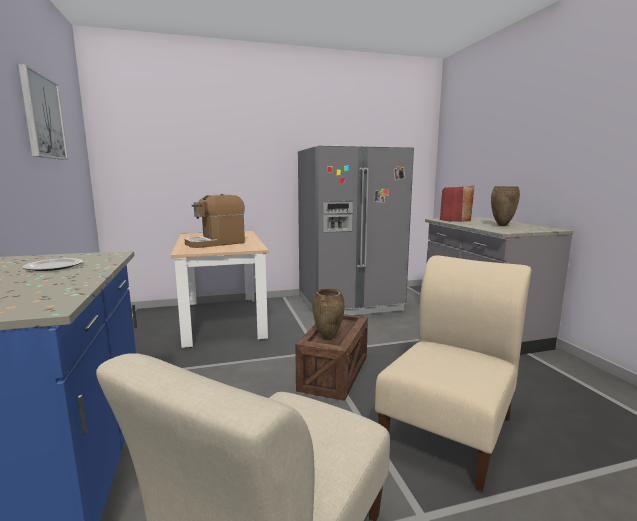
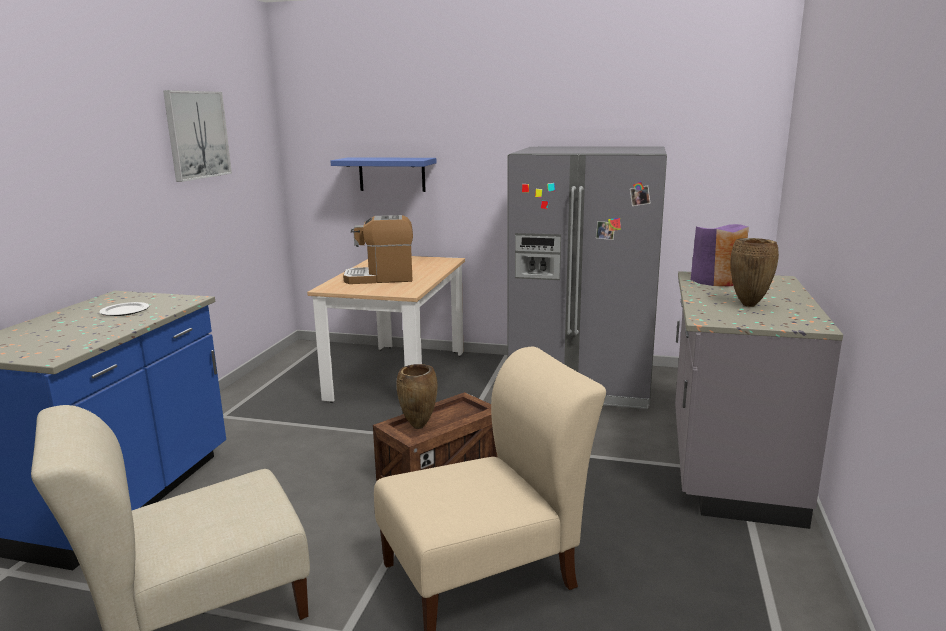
camera: 30 degrees right, 5 degrees up
red vase [440,185,475,222] -> purple vase [691,224,749,286]
none -> blue shelf [331,157,437,192]

